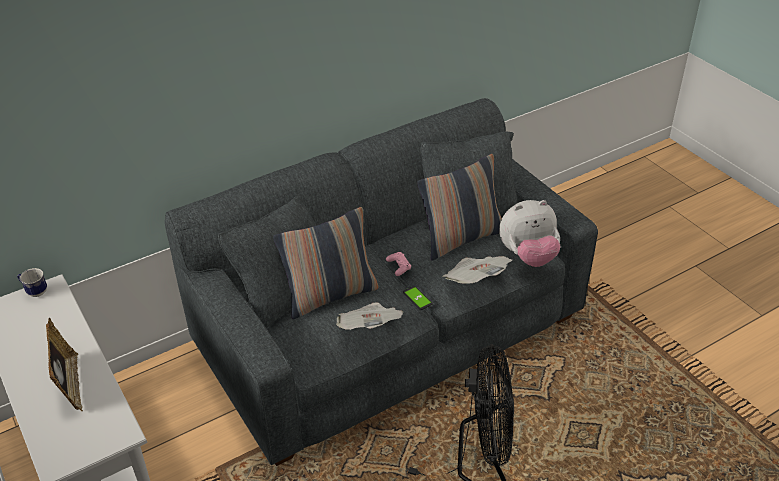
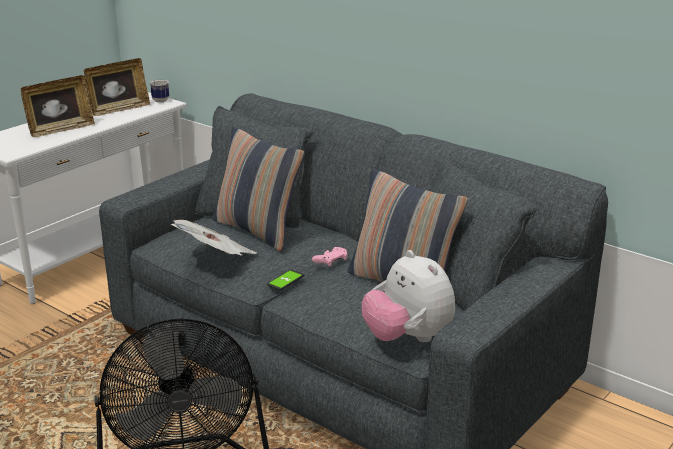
camera: 70 degrees right, 15 degrees down
newspaper [442,256,512,284] -> none
none -> picture frame [84,58,150,116]

